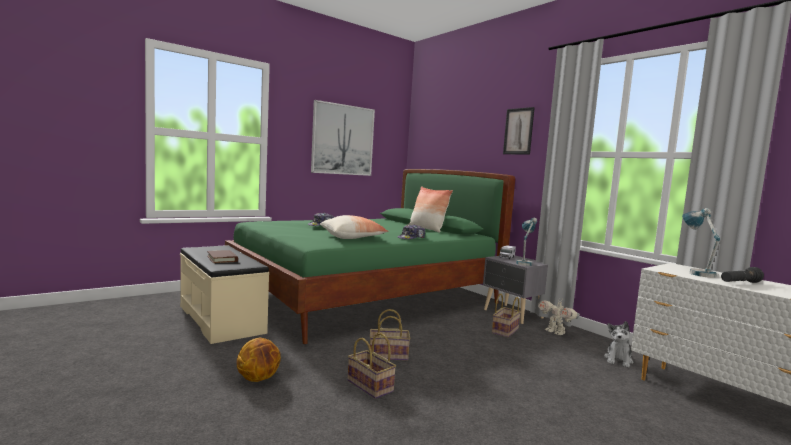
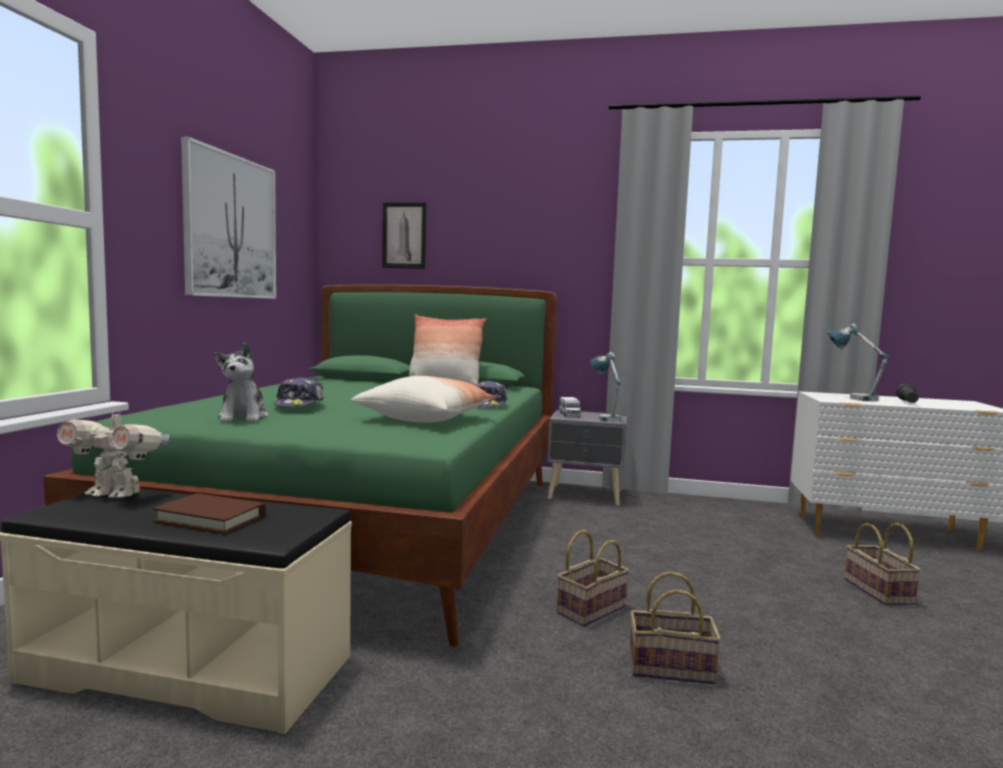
camera: 40 degrees left, 0 degrees up
basketball [236,338,281,382] -> none
basket [492,294,521,337] -> basket moved to [844,523,921,606]
picture [503,107,535,155] -> picture moved to [382,202,427,269]
toy robot [538,301,580,335] -> toy robot moved to [57,405,169,498]
plush toy [604,321,634,368] -> plush toy moved to [214,343,269,422]

